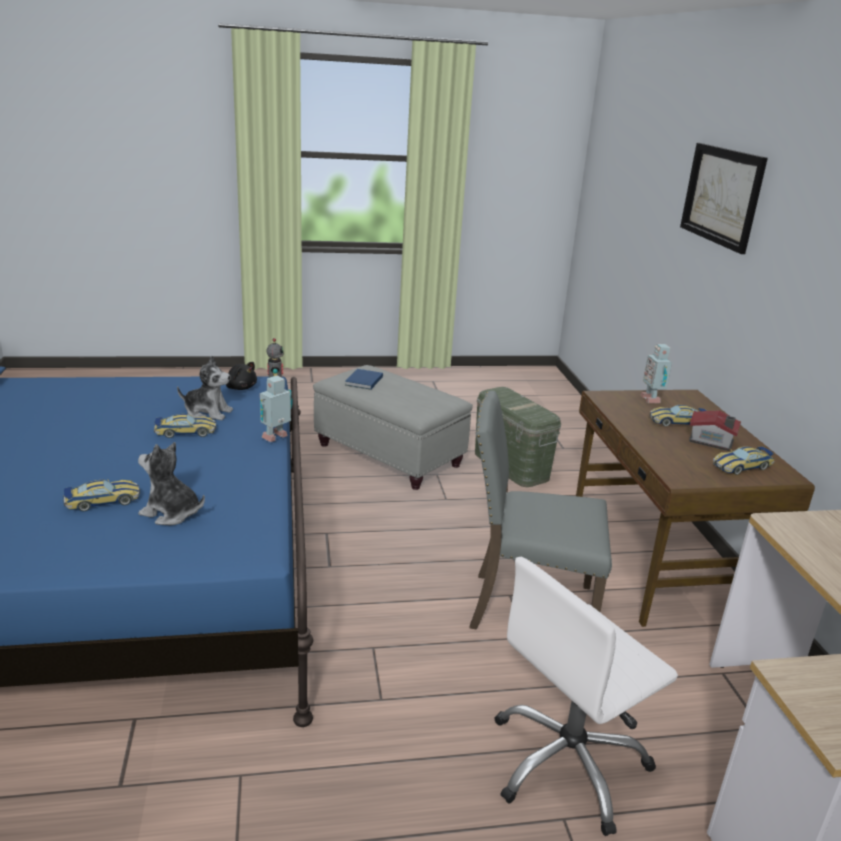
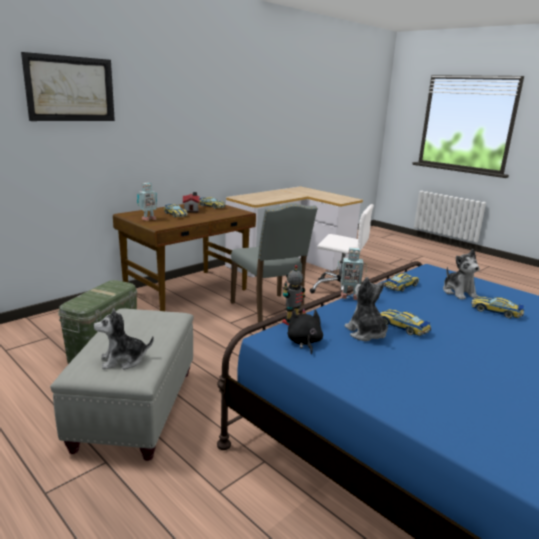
camera: 125 degrees left, 5 degrees down
blue book [345,369,383,390] -> plush toy [93,308,154,369]
none -> toy car [384,273,419,292]

